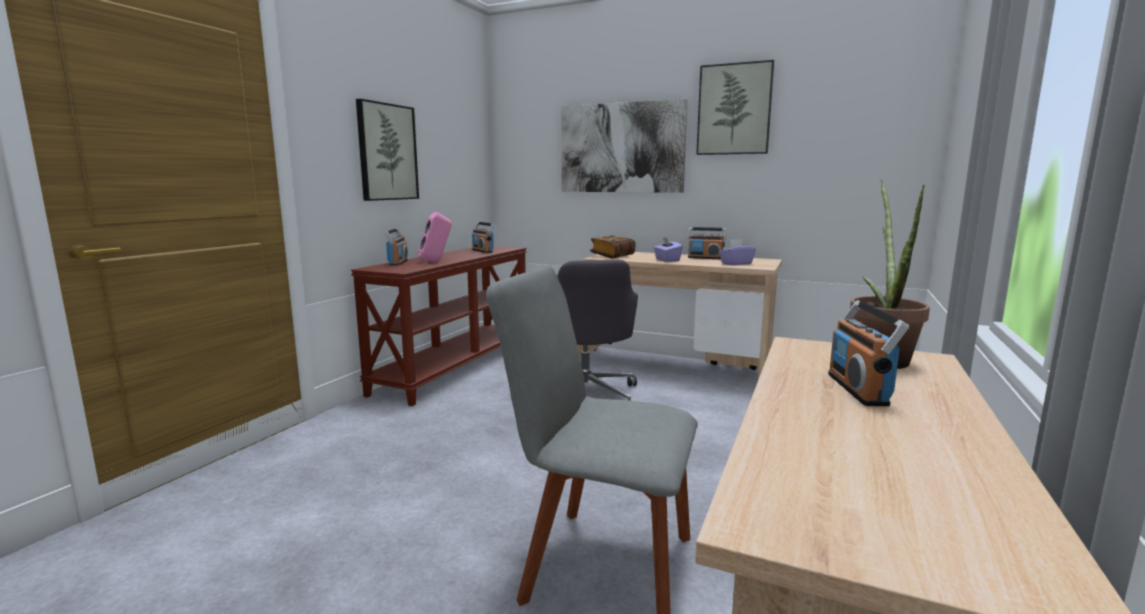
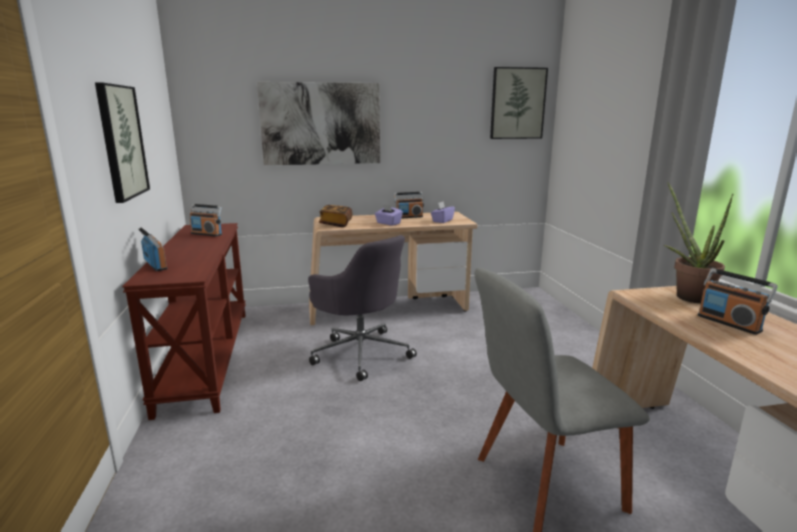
camera: 35 degrees left, 5 degrees up
pink speaker [418,212,452,262] -> none
picture [696,60,774,155] -> picture moved to [490,67,548,139]

